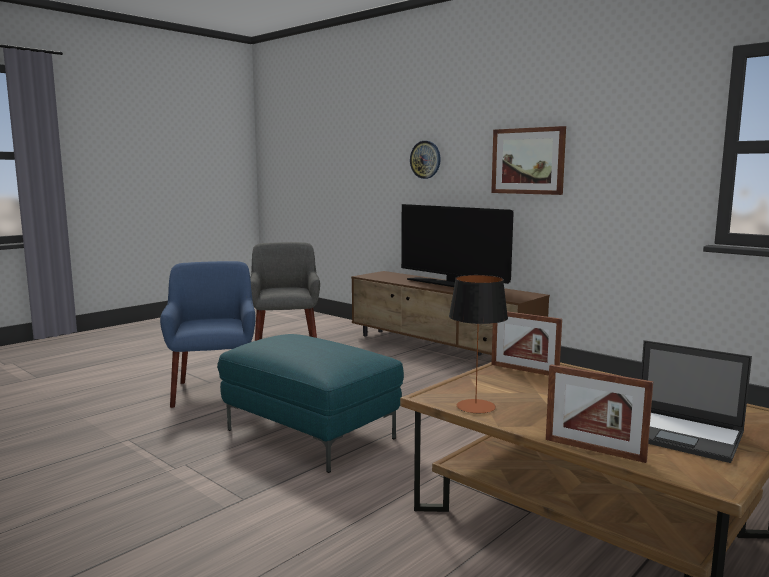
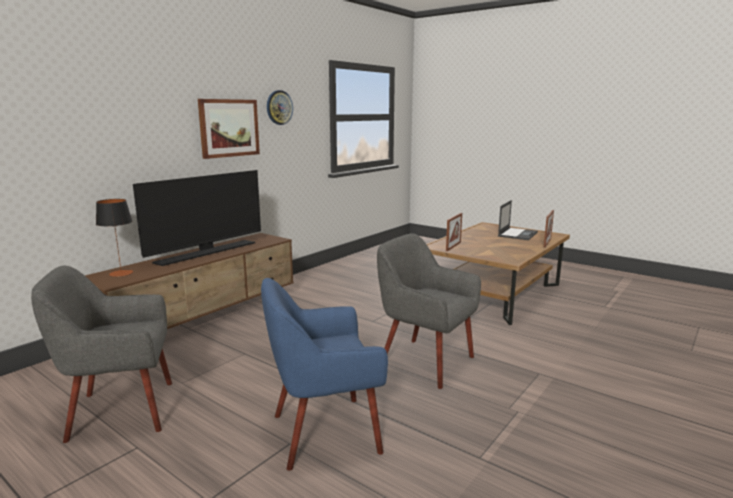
camera: 95 degrees left, 5 degrees up
turquoise ottoman [217,334,404,473] -> grey armchair [377,233,481,389]
wall clock [410,141,441,179] -> wall clock moved to [267,90,293,125]
table lamp [449,275,508,413] -> table lamp moved to [96,199,133,277]

